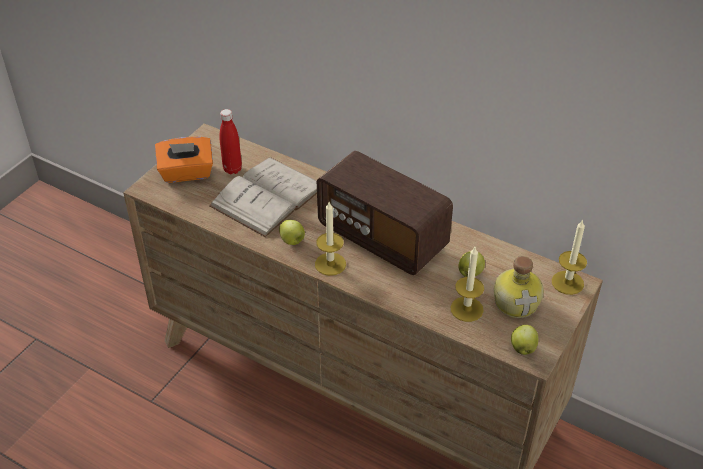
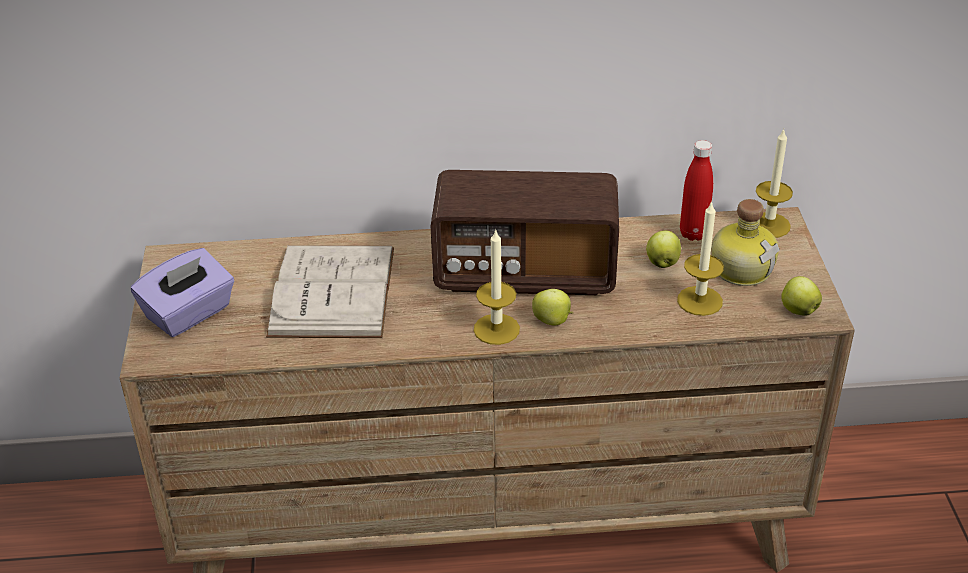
camera: 35 degrees left, 5 degrees down
orange tissue box [155,137,213,183] -> purple tissue box [131,248,234,337]
red bottle [220,109,242,174] -> red bottle moved to [680,140,713,241]
apple [279,220,305,245] -> apple moved to [532,289,574,325]

